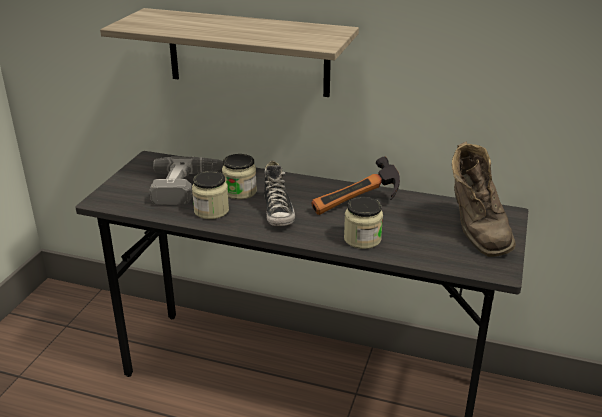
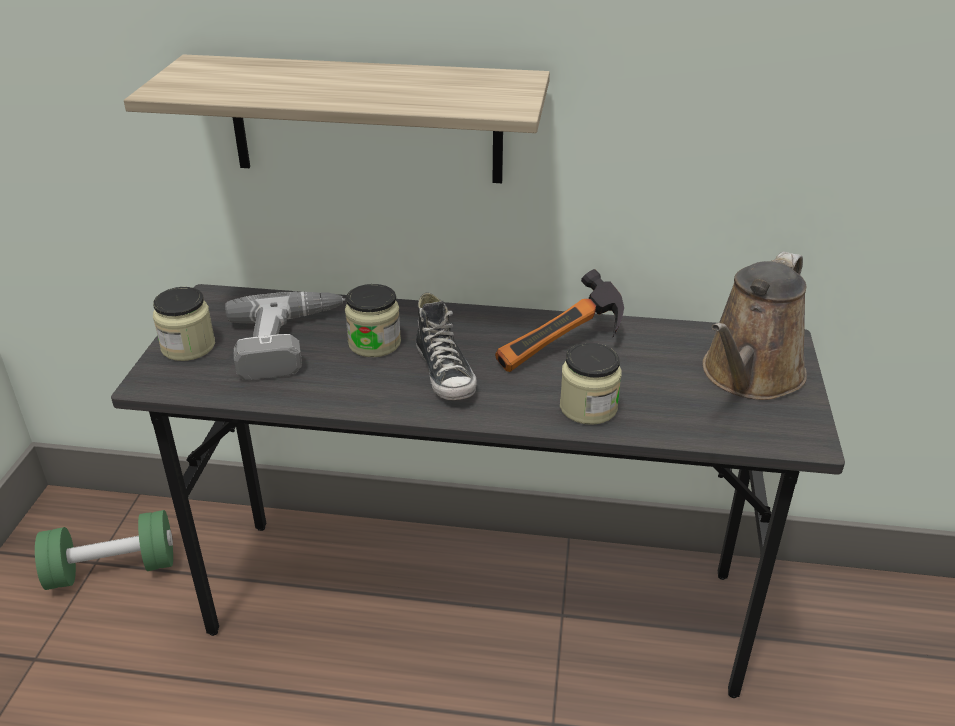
camera: 10 degrees left, 5 degrees up
jar [192,171,229,219] -> jar moved to [153,287,215,361]
brown boot [452,142,516,257] -> brown watering can [702,252,807,400]
none -> green dumbbell [35,510,173,590]

